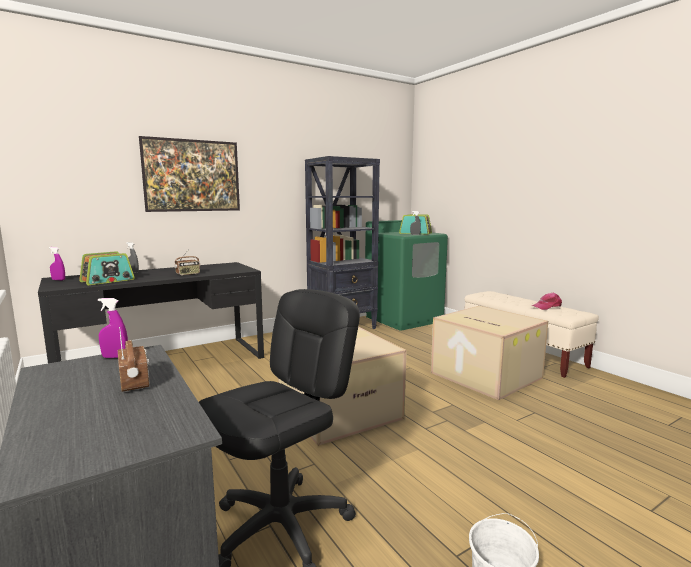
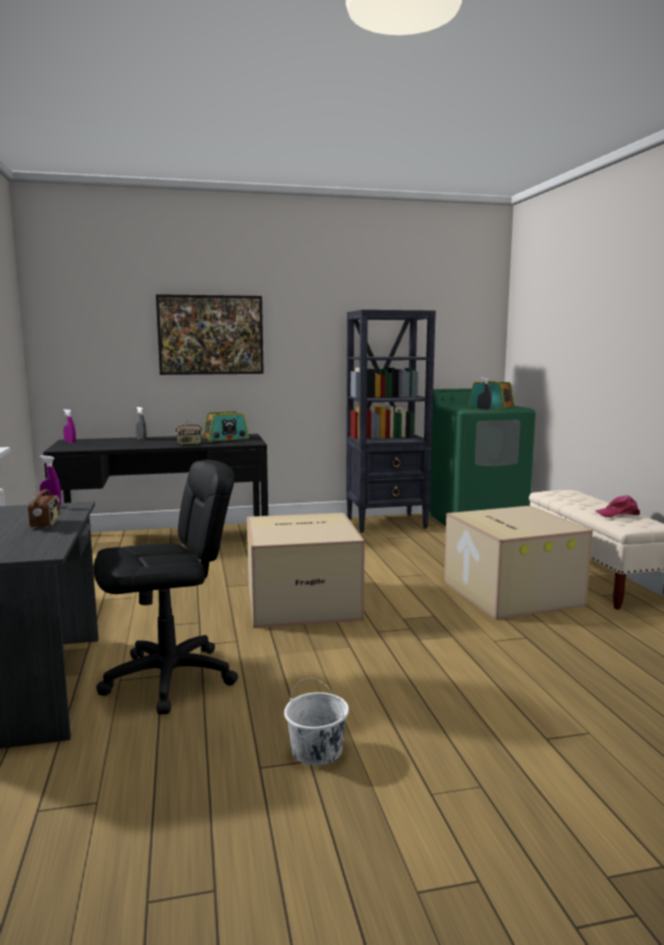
camera: 20 degrees right, 0 degrees up
radio [79,251,135,285] -> radio moved to [203,411,249,441]

